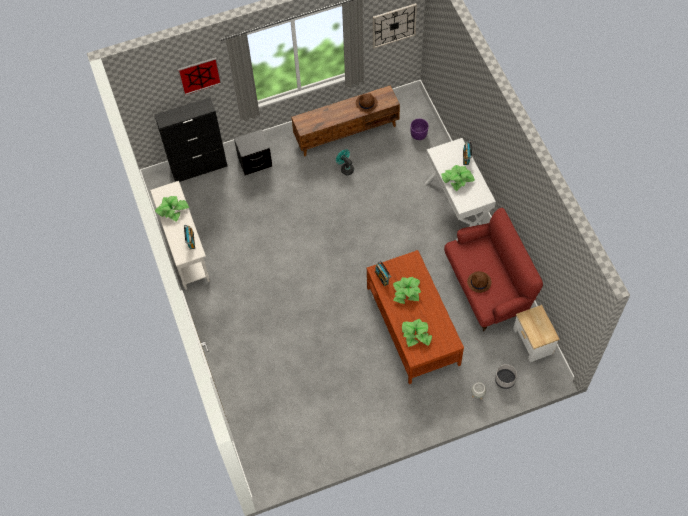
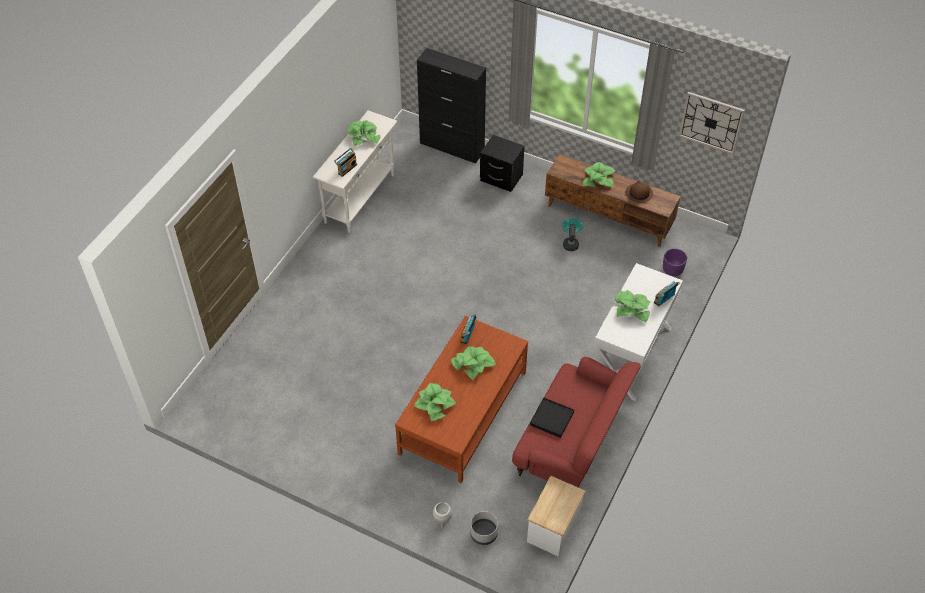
camera: 45 degrees right, 10 degrees down
picture [178,57,222,95] -> none
brown hat [467,271,491,293] -> black tray [530,397,574,438]
none -> potted plant [583,162,616,187]

